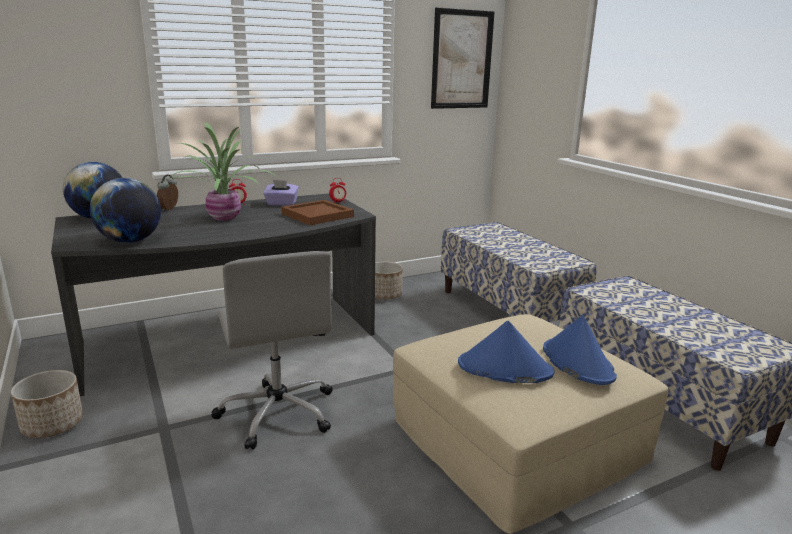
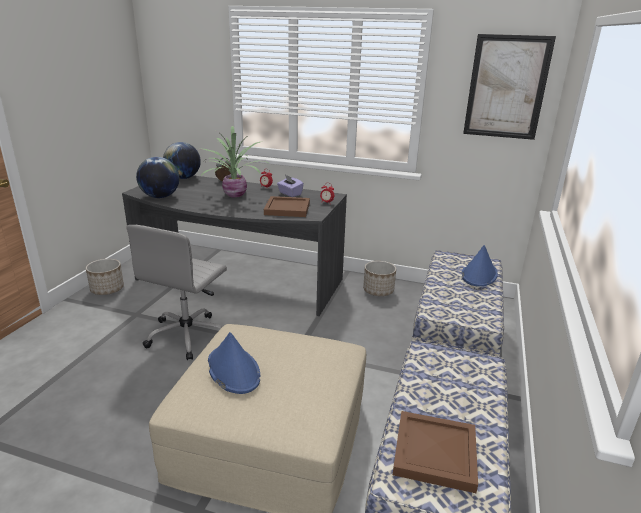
camera: 45 degrees right, 5 degrees up
blue hat [543,315,617,385] -> blue hat moved to [461,245,498,287]
none -> brown tray [393,411,478,493]

